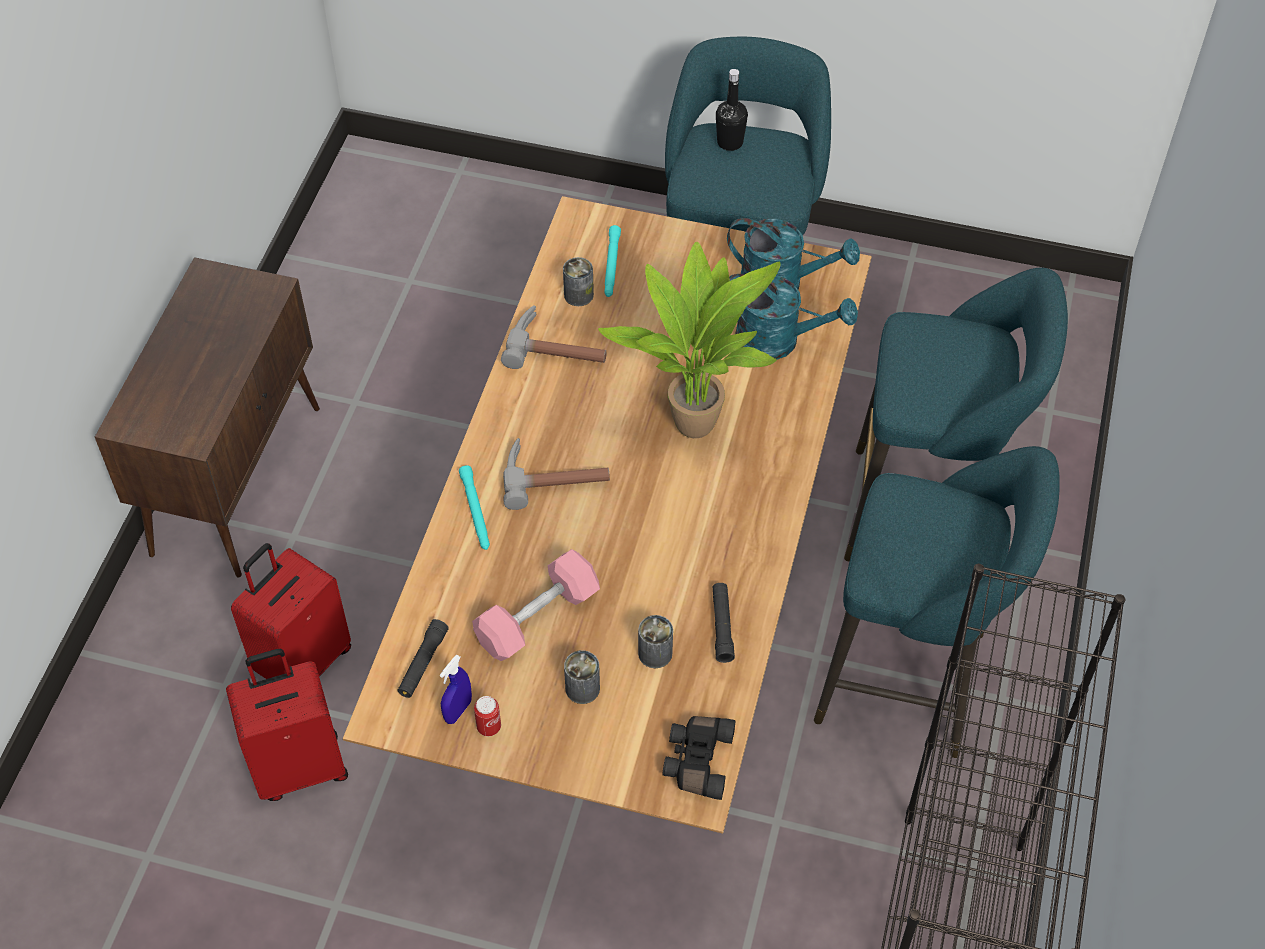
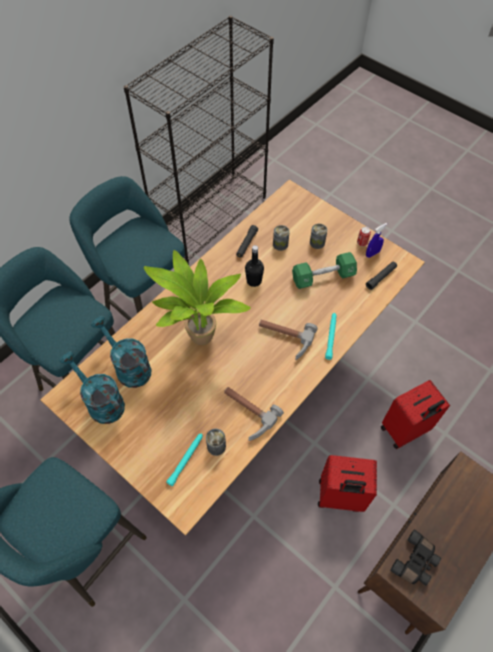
camera: 155 degrees left, 5 degrees up
red suitcase [226,649,348,801] -> red suitcase moved to [318,455,377,512]
pink dumbbell [472,549,600,661] -> green dumbbell [292,252,357,289]
black binoculars [663,716,736,800] -> black binoculars moved to [390,529,441,586]
black bottle [716,69,748,151] -> black bottle moved to [245,245,264,287]

